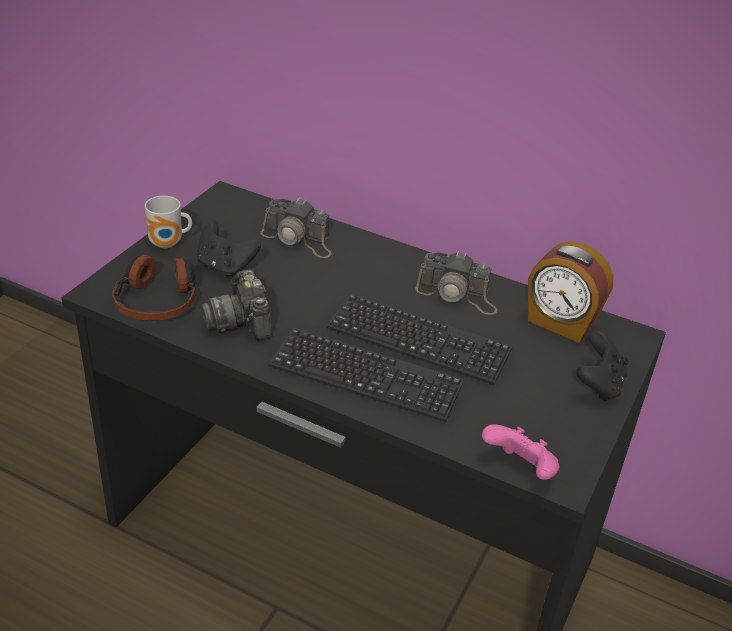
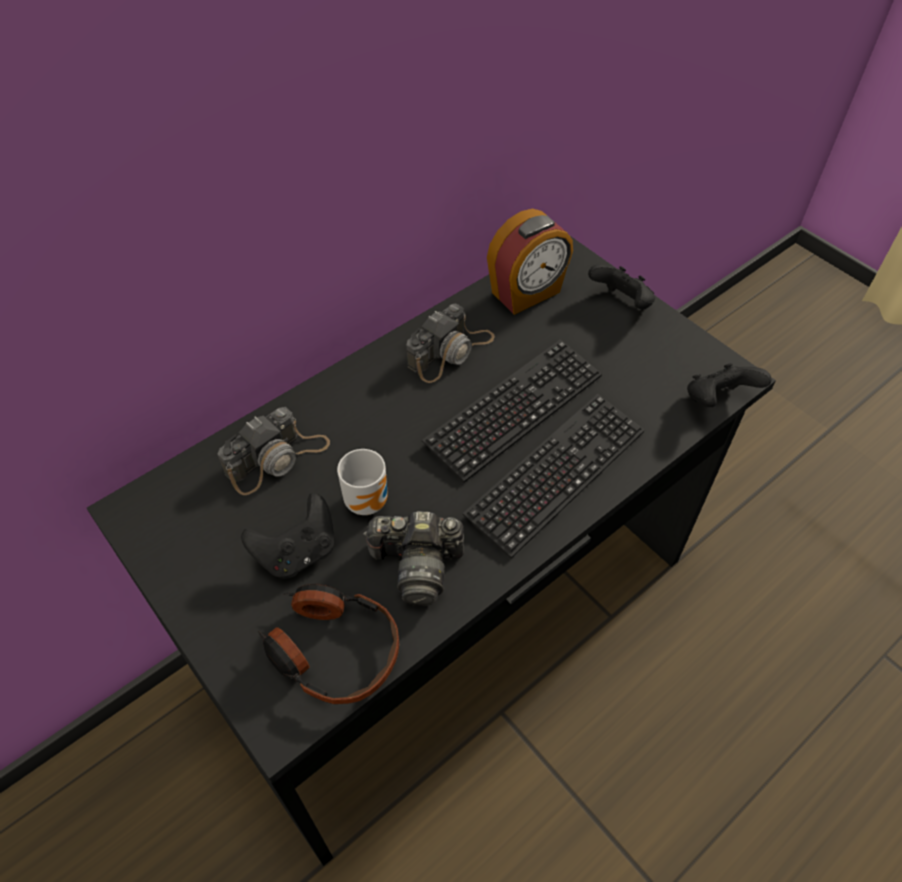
camera: 65 degrees left, 15 degrees up
mug [145,196,192,248] -> mug moved to [337,449,388,515]
pink game controller [482,425,559,480] -> black game controller [687,363,772,407]

